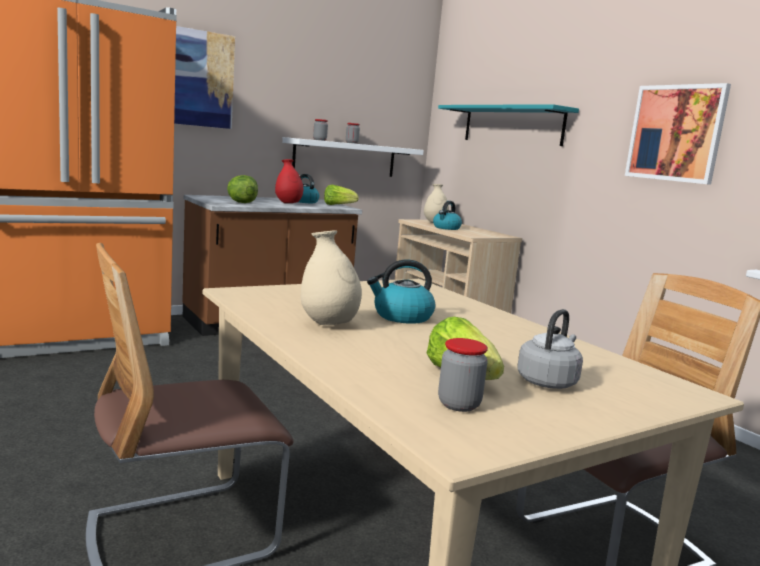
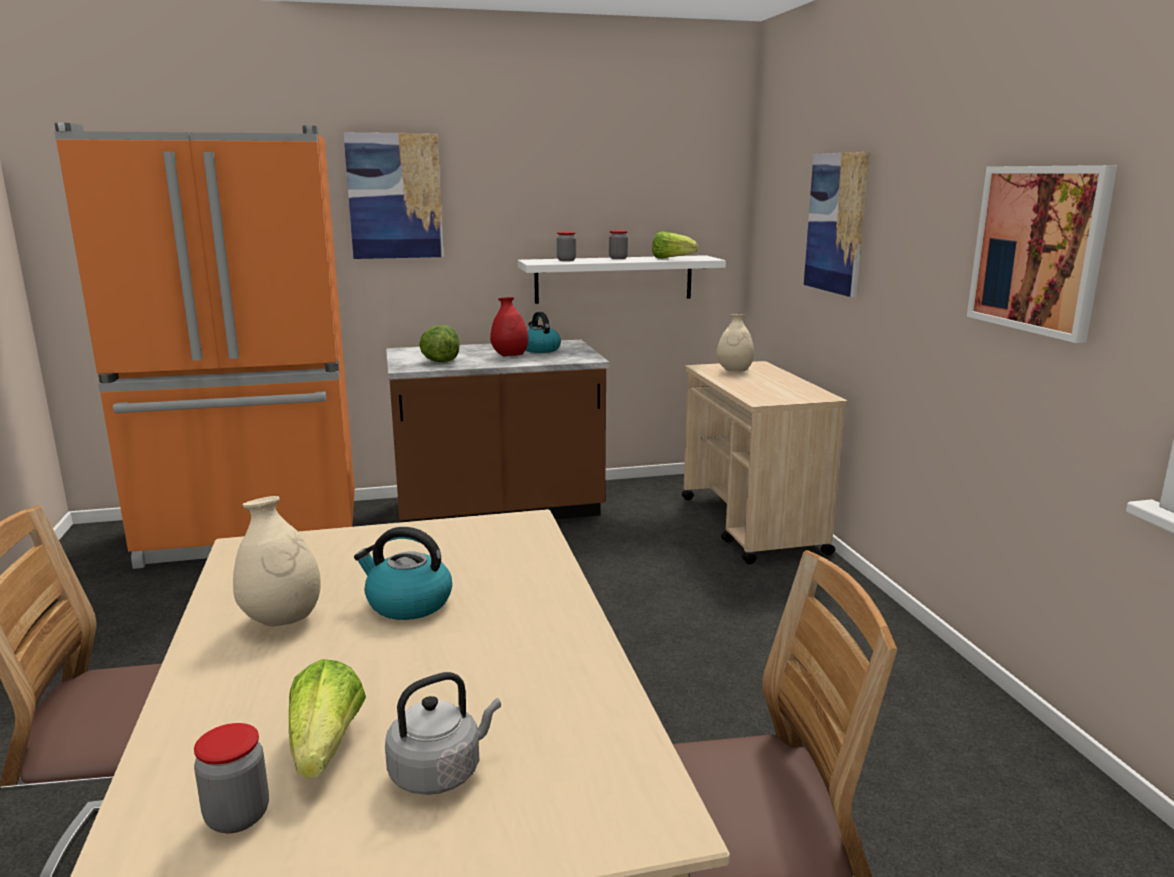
camera: 20 degrees right, 5 degrees up
lettuce [324,185,359,205] -> lettuce moved to [652,231,698,259]
kettle [433,201,462,230] -> none
turquoise shelf [438,104,579,146] -> picture [804,152,870,297]

